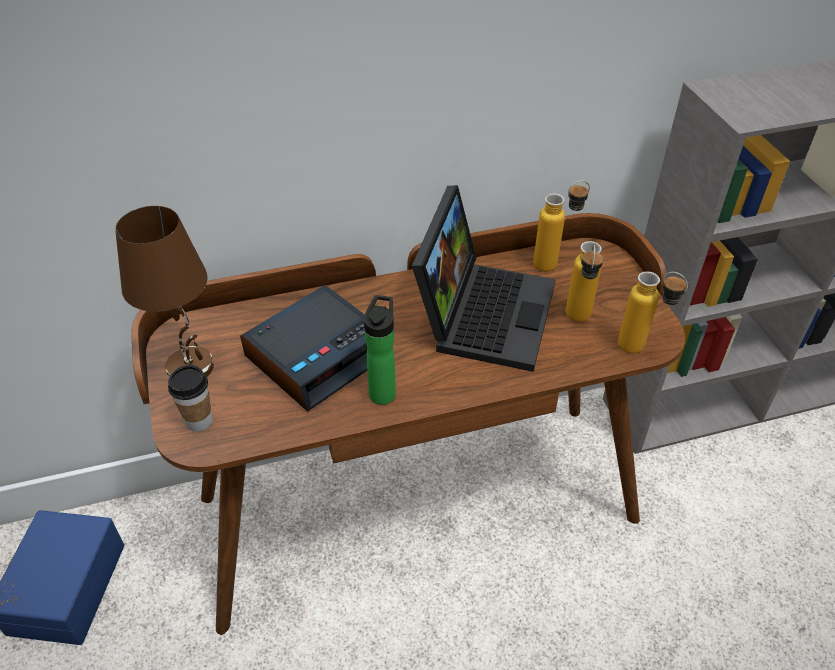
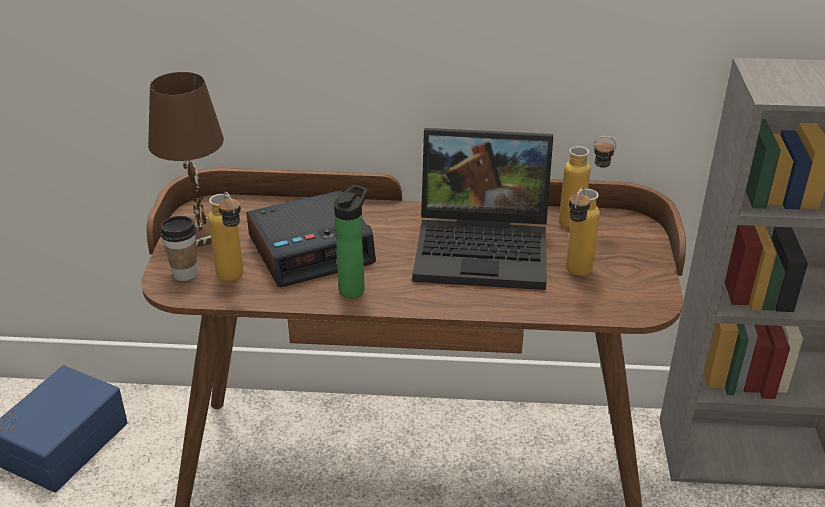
camera: 20 degrees right, 10 degrees down
laptop [412,185,556,372] -> laptop turned 60 degrees clockwise [413,128,553,290]
bottle [618,271,688,353] -> bottle moved to [208,192,243,282]

